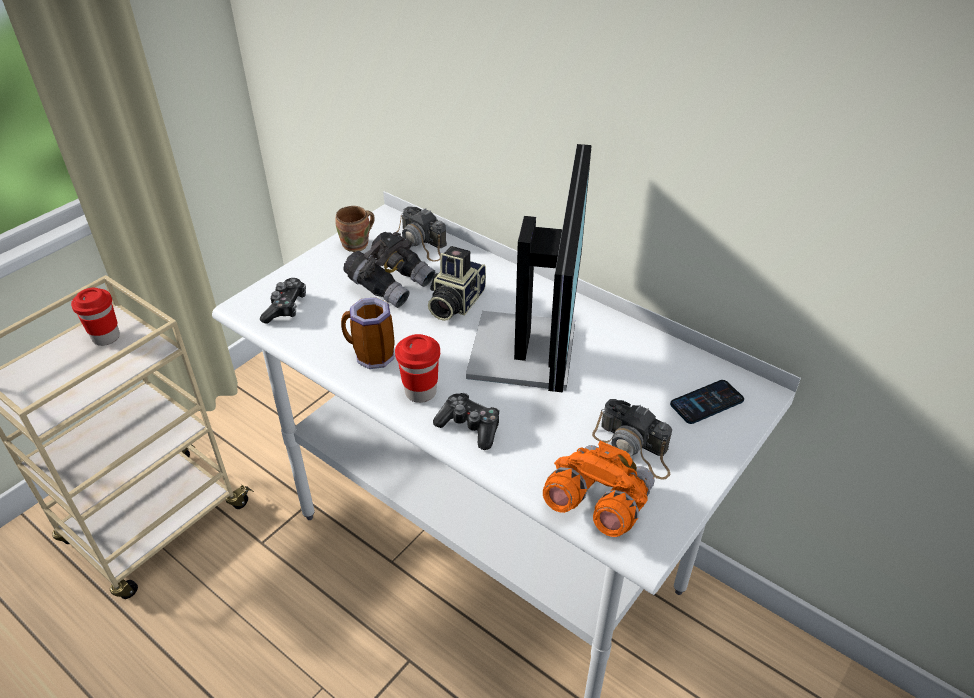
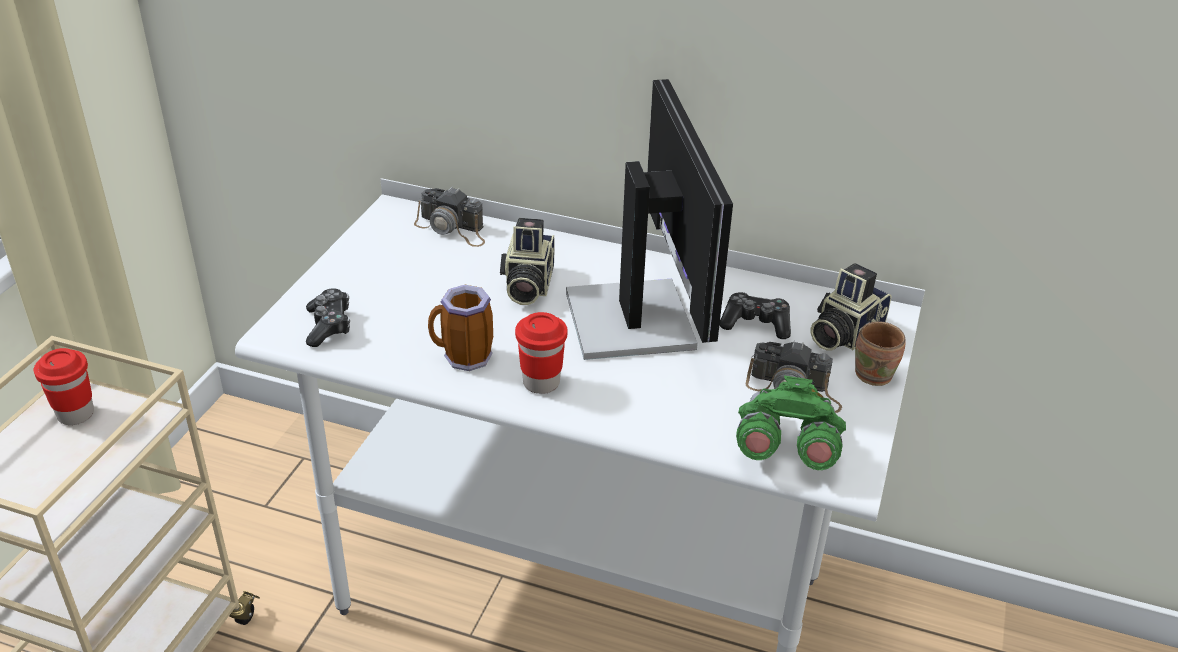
camera: 20 degrees left, 5 degrees down
brown mug [336,206,375,252] -> brown mug moved to [855,321,906,386]
grey binoculars [343,232,435,308] -> none
game controller [433,393,499,450] -> game controller moved to [720,292,791,339]
orange binoculars [543,441,655,537] -> green binoculars [736,375,846,470]
phone [670,380,744,424] -> camera [811,263,891,351]

